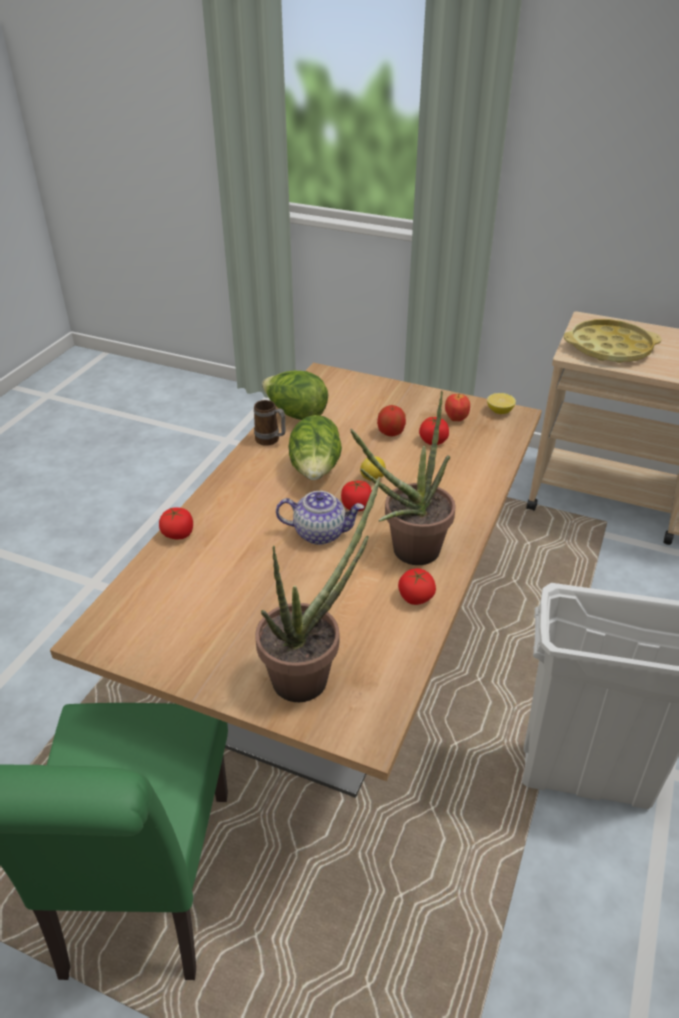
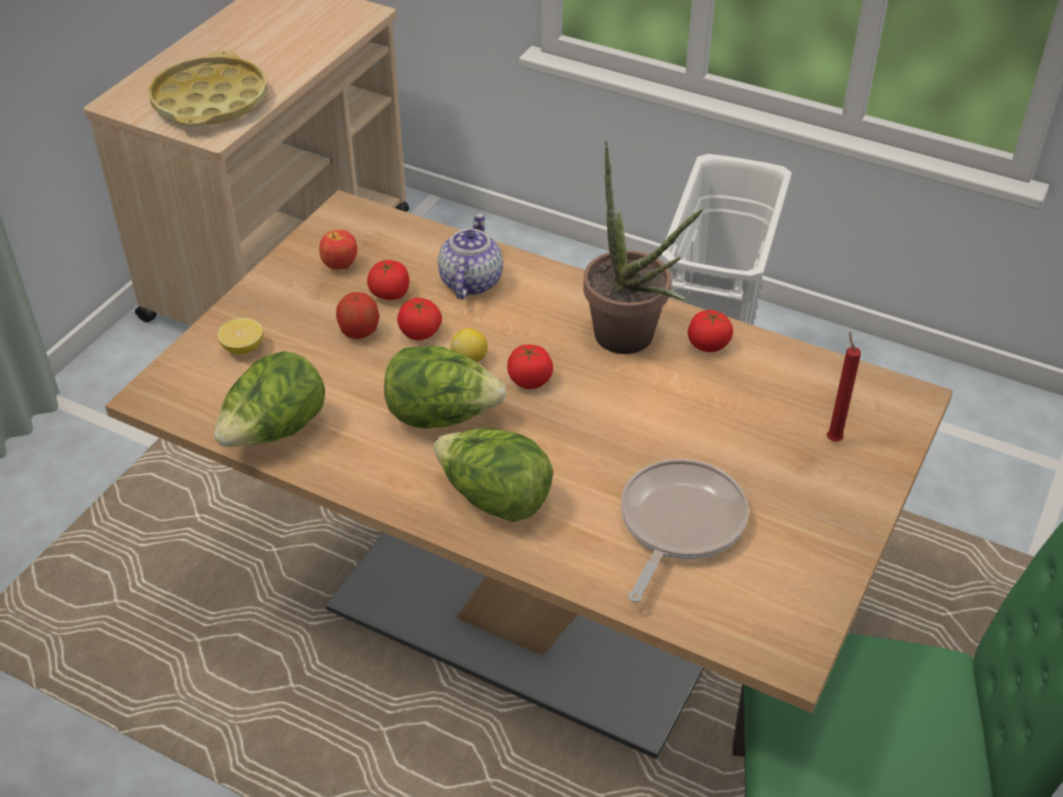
camera: 85 degrees left, 5 degrees up
tomato [159,507,193,539] -> tomato moved to [397,298,442,340]
mug [254,400,286,446] -> none
potted plant [255,477,380,702] -> red candle [827,331,861,442]
teapot [276,491,364,545] -> teapot moved to [438,213,503,299]
lemon [487,393,516,414] -> lemon moved to [218,318,263,354]
none -> lettuce [434,428,553,522]
none -> frying pan [621,459,749,603]

